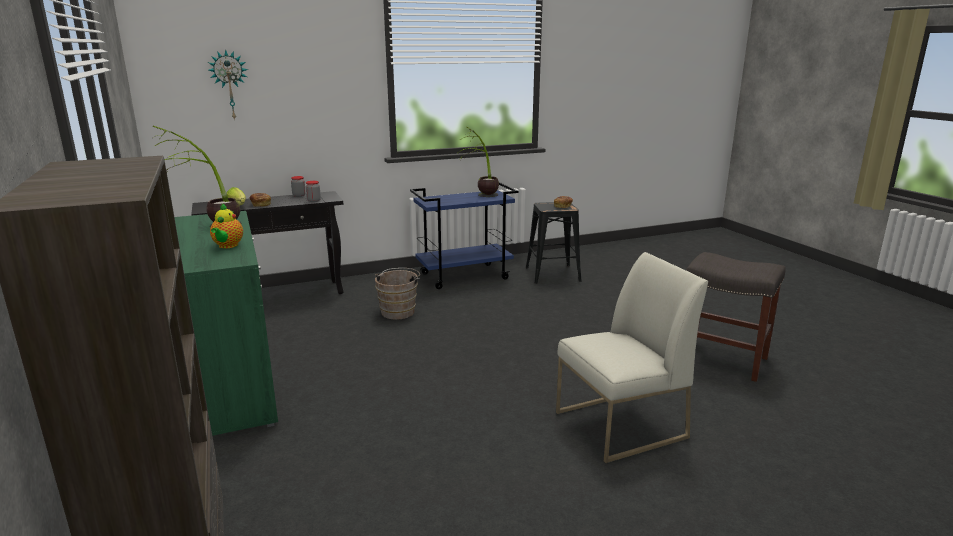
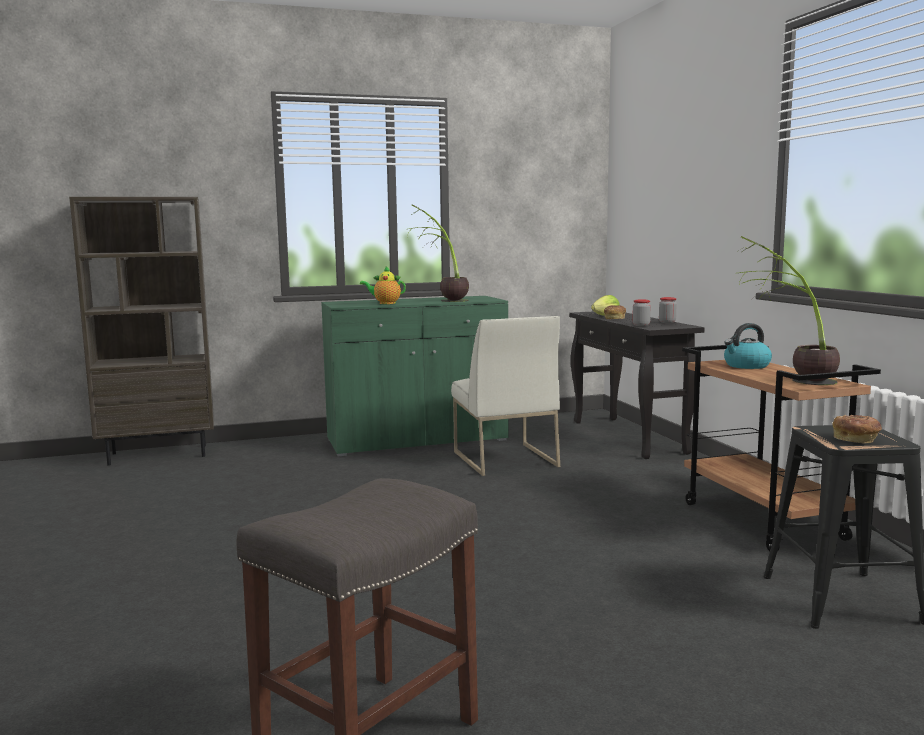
camera: 95 degrees right, 10 degrees down
wall clock [208,49,248,121] -> none
brown bucket [375,268,420,320] -> none
blue cart [410,182,518,289] -> brown cart [682,345,881,551]
white chair [556,252,708,463] -> white chair moved to [451,316,560,476]
none -> kettle [724,323,772,369]

